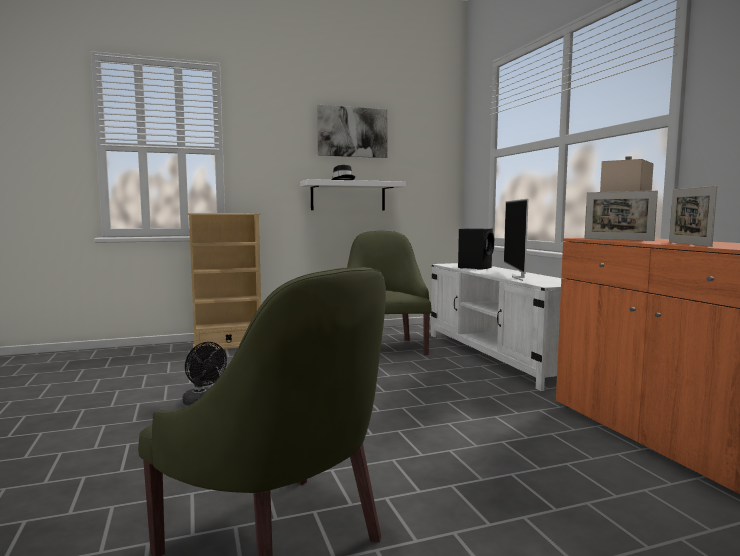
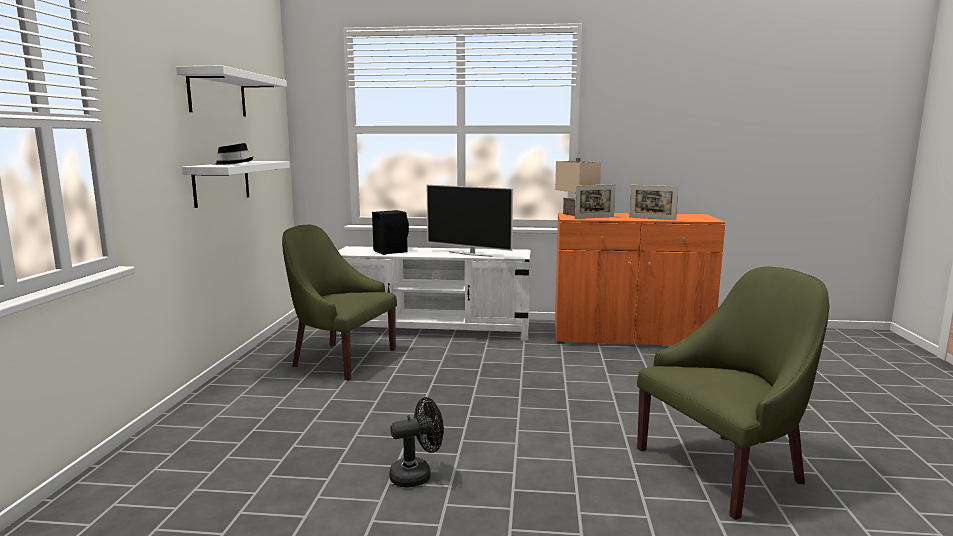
camera: 65 degrees left, 5 degrees up
beige bookcase [188,213,261,351] -> none
picture [317,105,388,158] -> white shelf [176,66,287,116]

